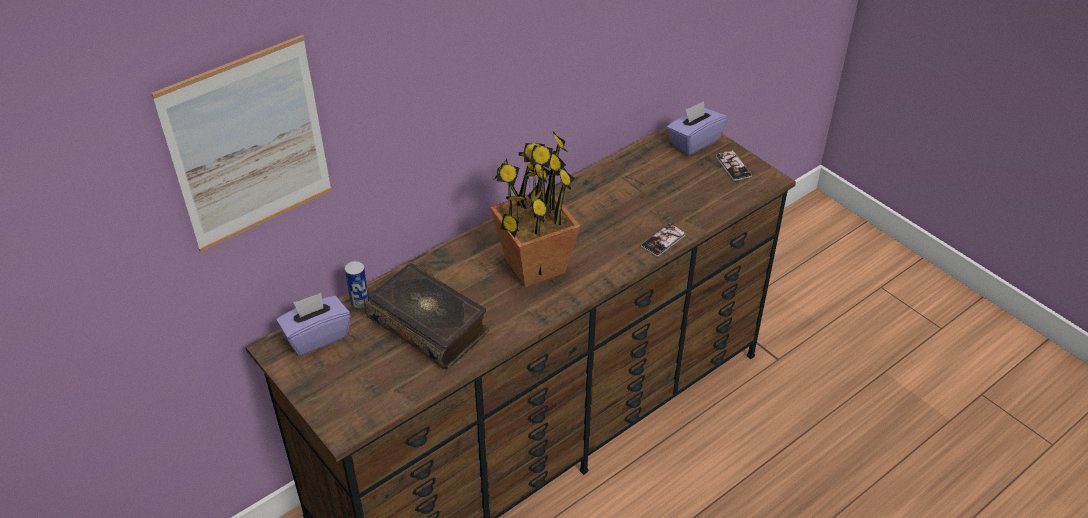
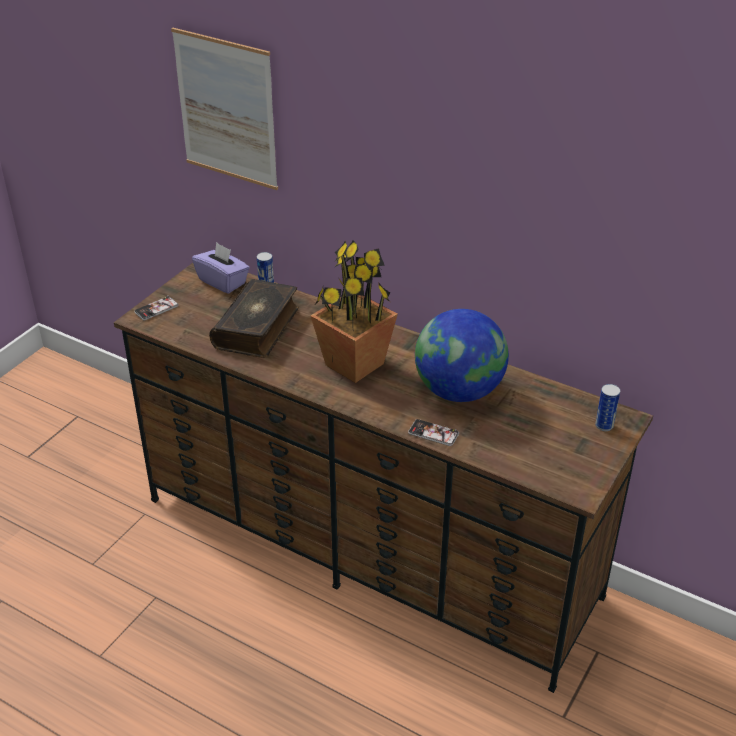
camera: 70 degrees right, 5 degrees down
purple tissue box [666,101,728,155] -> can [595,384,620,431]
phone [716,150,752,181] -> phone moved to [134,295,179,320]
none -> globe [415,309,509,402]

